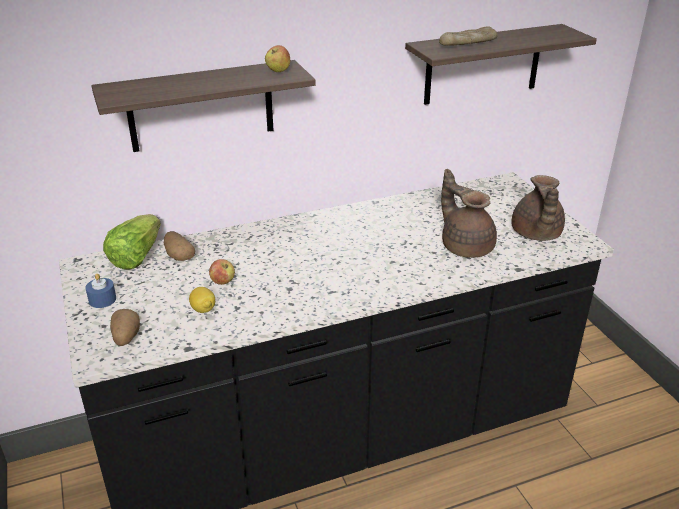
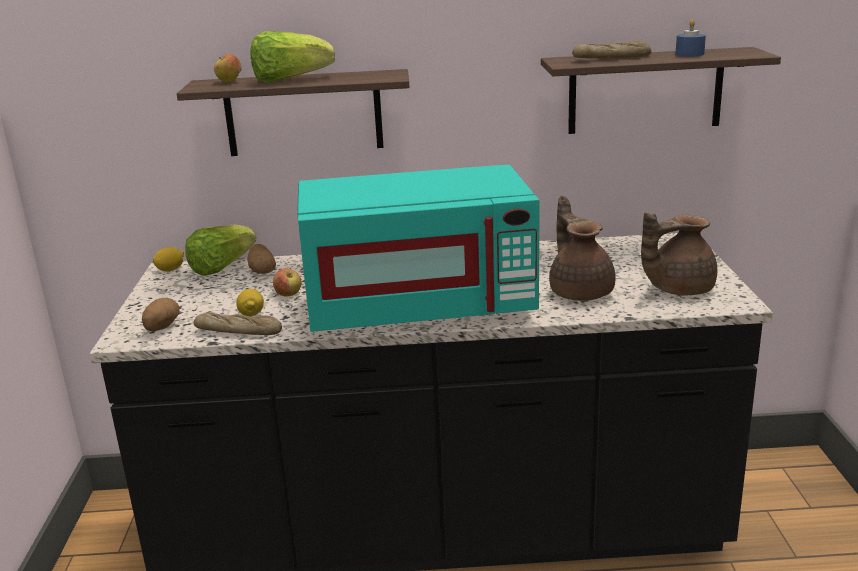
camera: 20 degrees right, 10 degrees down
blue candle [85,273,116,308] -> blue candle moved to [675,20,706,57]
apple [265,45,290,72] -> apple moved to [214,54,242,83]
brown teapot [511,175,565,241] -> brown teapot turned 45 degrees clockwise [641,213,717,295]
none -> lemon [153,247,184,271]
none -> bread [194,312,282,335]
none -> lettuce [250,31,335,82]
none -> turquoise microwave [297,165,540,332]

